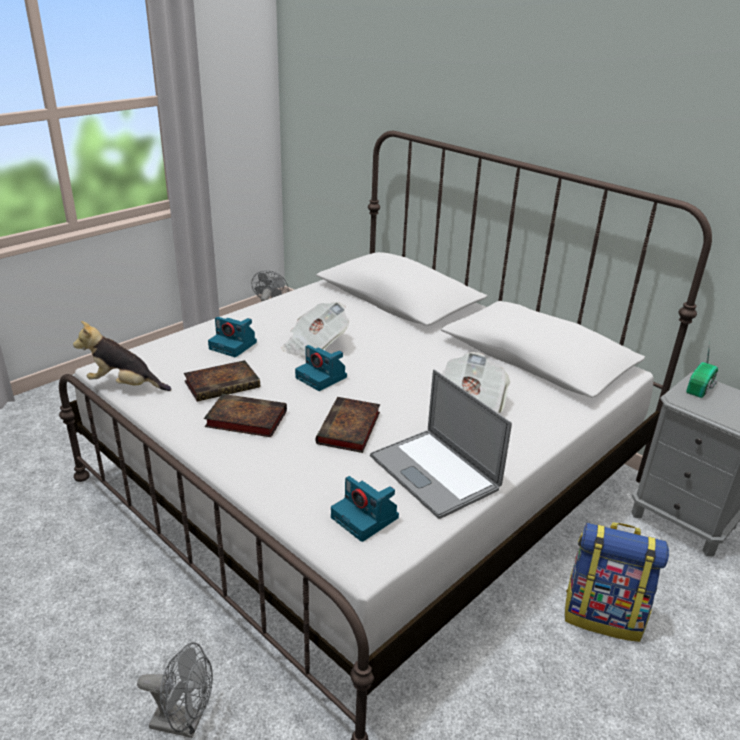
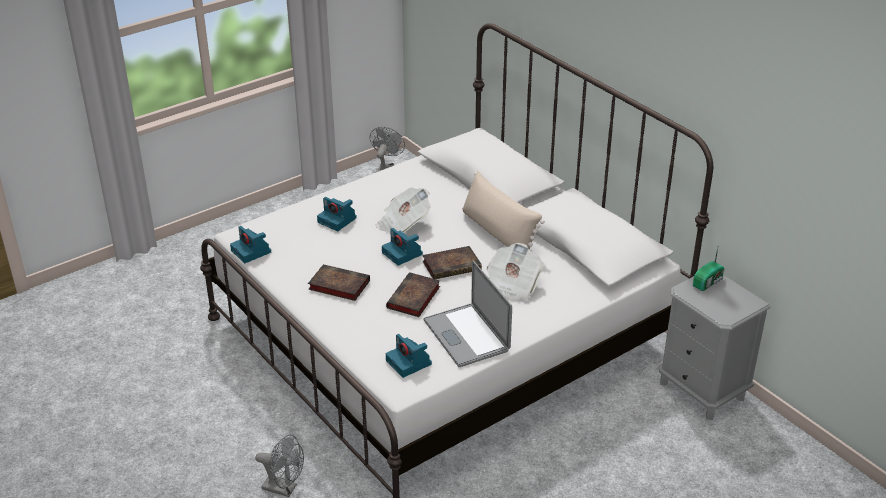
camera: 10 degrees right, 5 degrees up
plush toy [73,321,171,391] -> camera [230,226,271,263]
book [184,360,260,402] -> book moved to [422,246,482,279]
backpack [565,522,669,642] -> none
none -> beige pillow [462,171,545,249]

